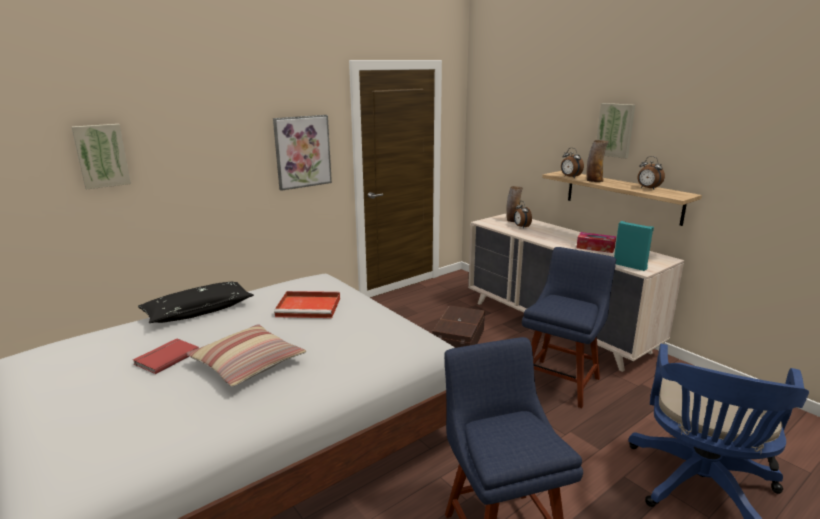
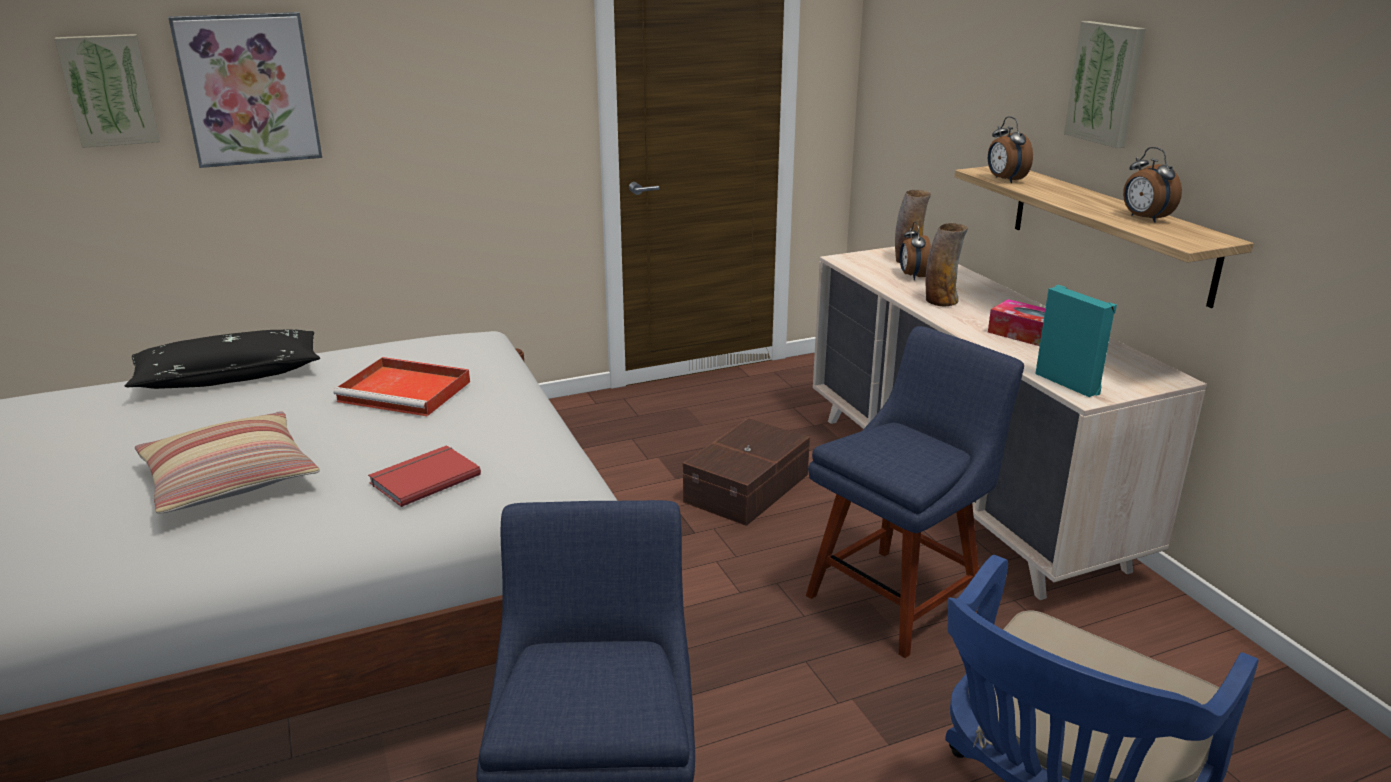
camera: 15 degrees right, 5 degrees up
red book [133,339,199,374] -> red book moved to [368,445,481,507]
picture [273,115,332,191] -> picture moved to [168,12,322,168]
vase [586,140,609,182] -> vase moved to [925,223,968,306]

